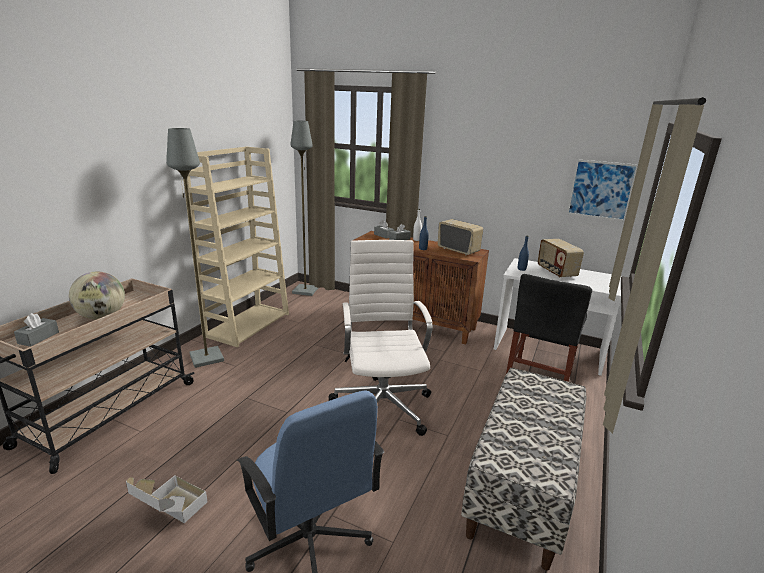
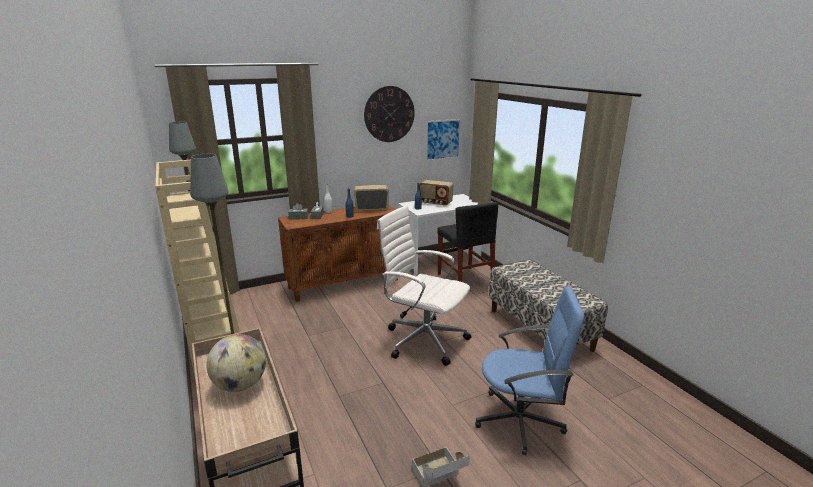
camera: 50 degrees left, 0 degrees up
grey tissue box [14,313,59,347] -> none
none -> wall clock [364,86,415,142]

